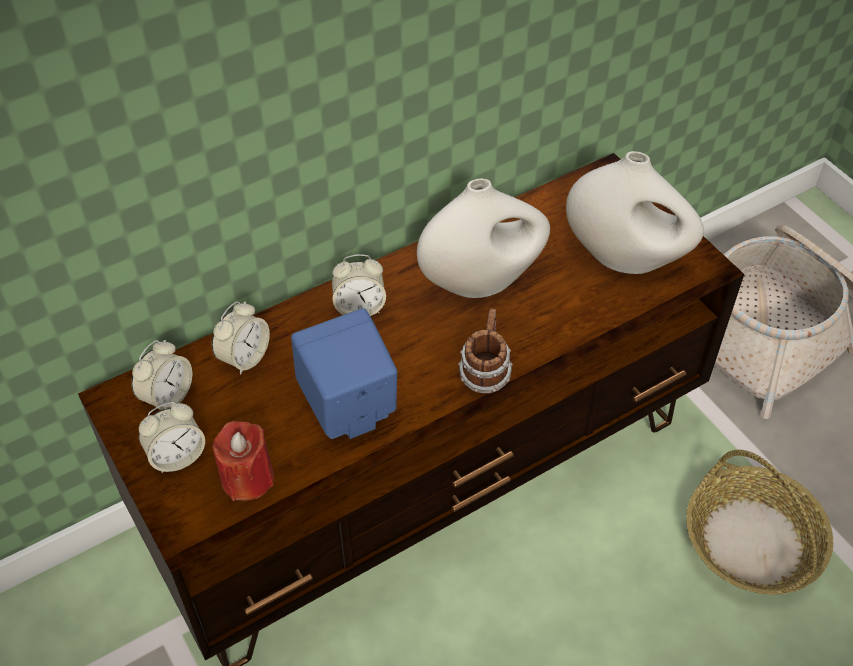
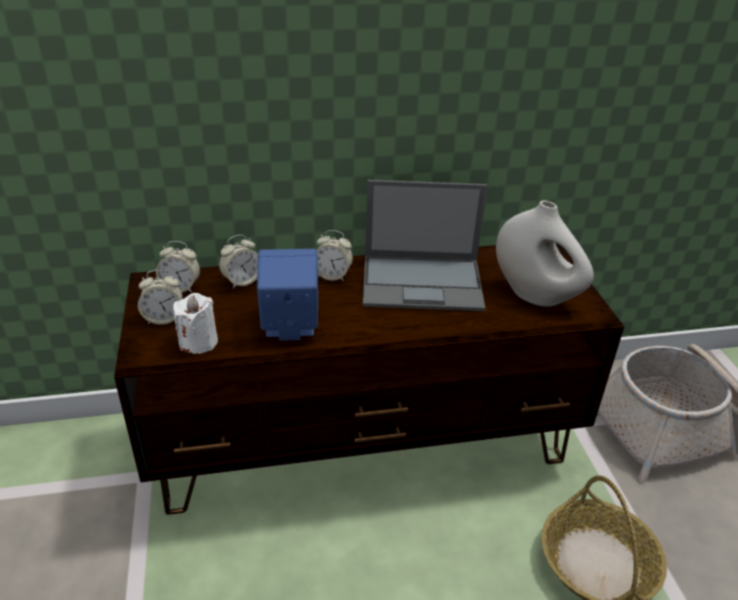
camera: 20 degrees right, 15 degrees down
alarm clock [131,340,192,410] -> alarm clock turned 45 degrees clockwise [156,241,200,293]
red candle [212,421,274,501] -> white candle [173,293,218,354]
white vase [417,178,550,298] -> laptop [363,180,487,311]
mug [458,308,513,394] -> none

